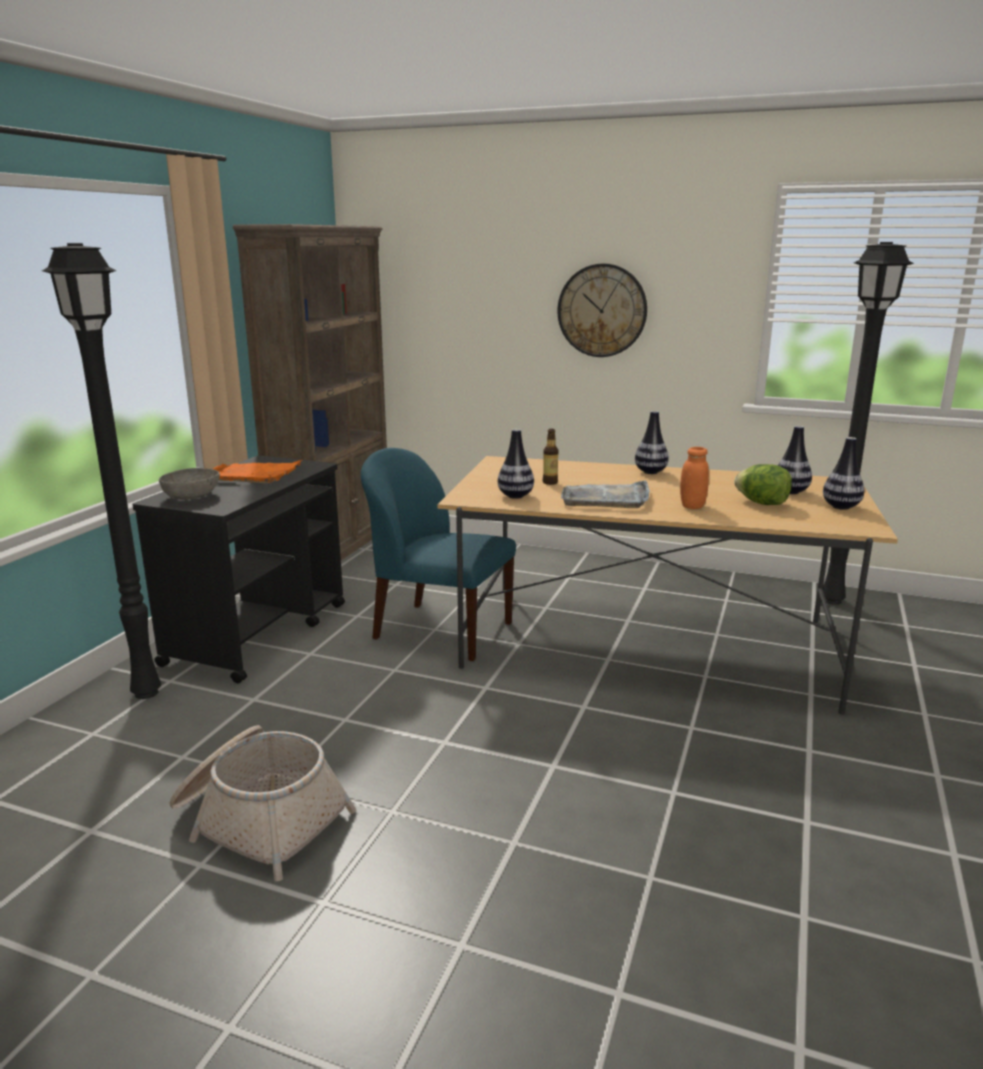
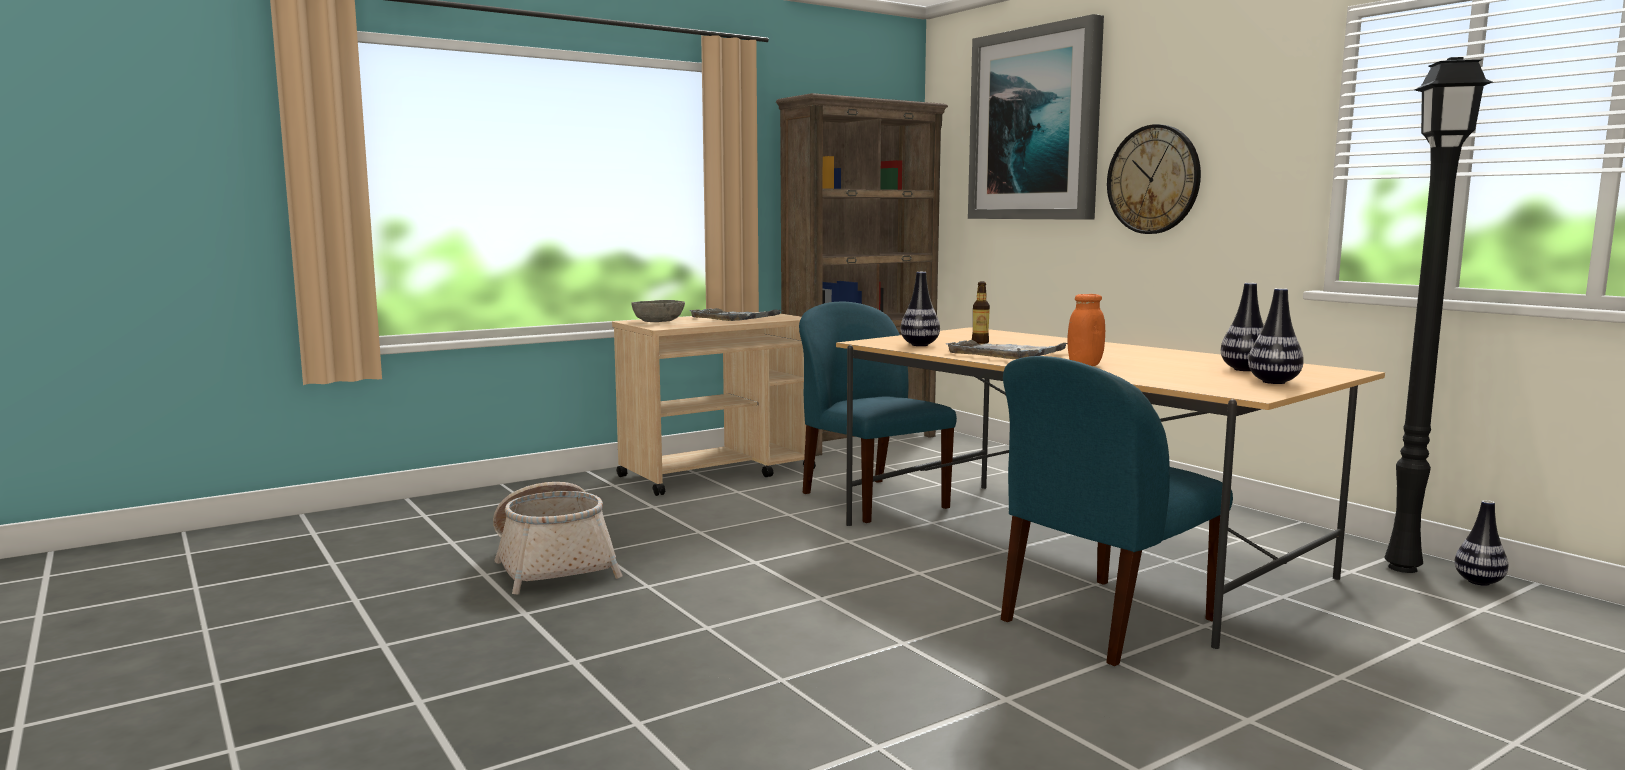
camera: 35 degrees right, 10 degrees down
black floor lamp [42,243,161,699] -> none
black cart [132,455,345,683] -> beige cart [612,312,816,496]
orange tray [213,460,302,483] -> grey tray [689,308,784,321]
vase [635,411,669,474] -> vase moved to [1454,500,1508,586]
lettuce [734,464,792,505] -> none
none -> picture [968,14,1104,220]
none -> blue chair [1001,356,1233,666]

